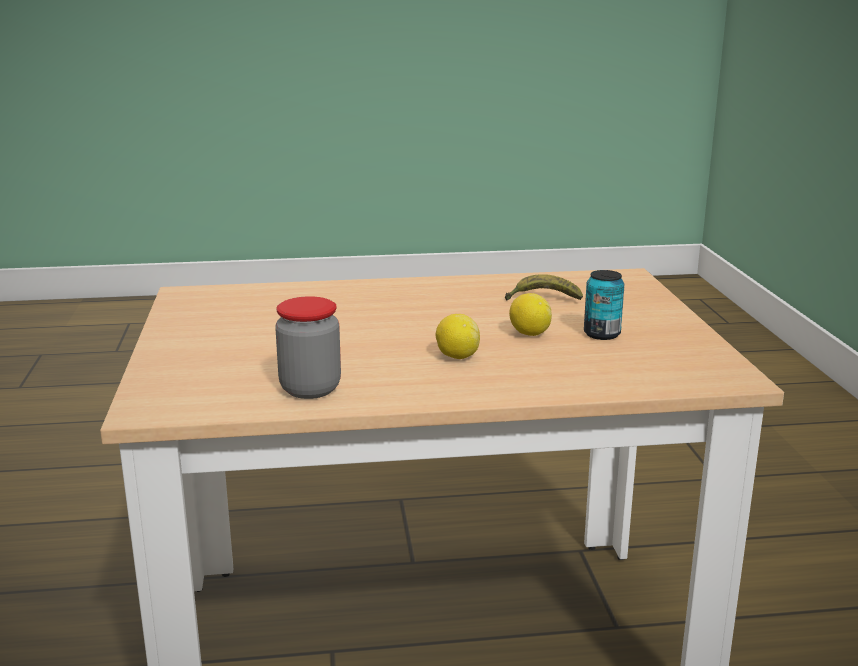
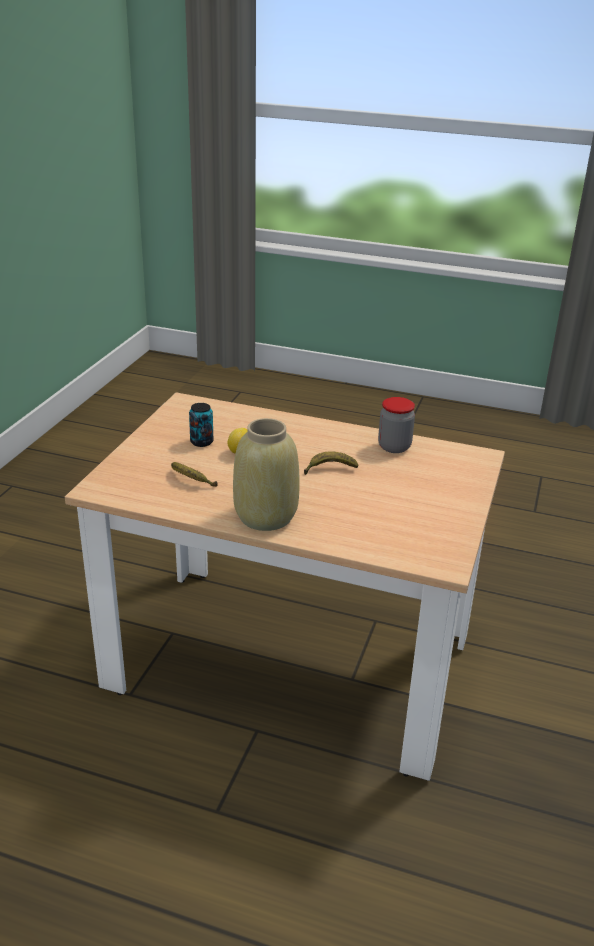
camera: 155 degrees left, 10 degrees up
lemon [436,314,480,359] -> none
none -> beige vase [233,418,300,531]
none -> banana [304,451,359,475]

